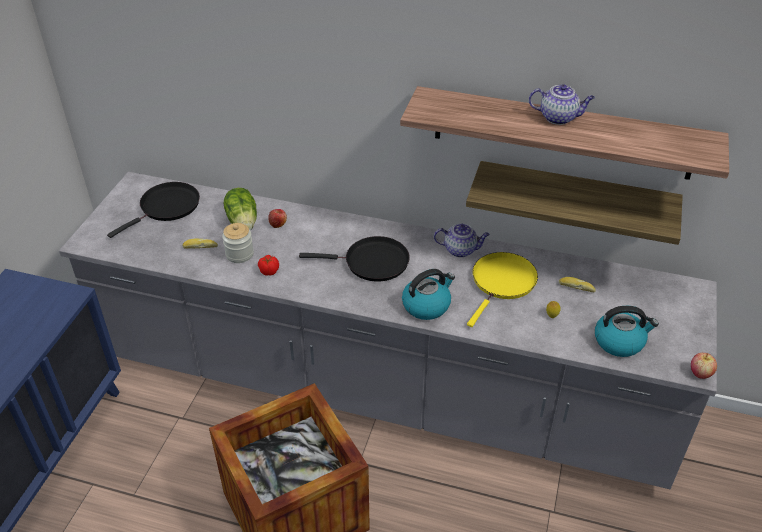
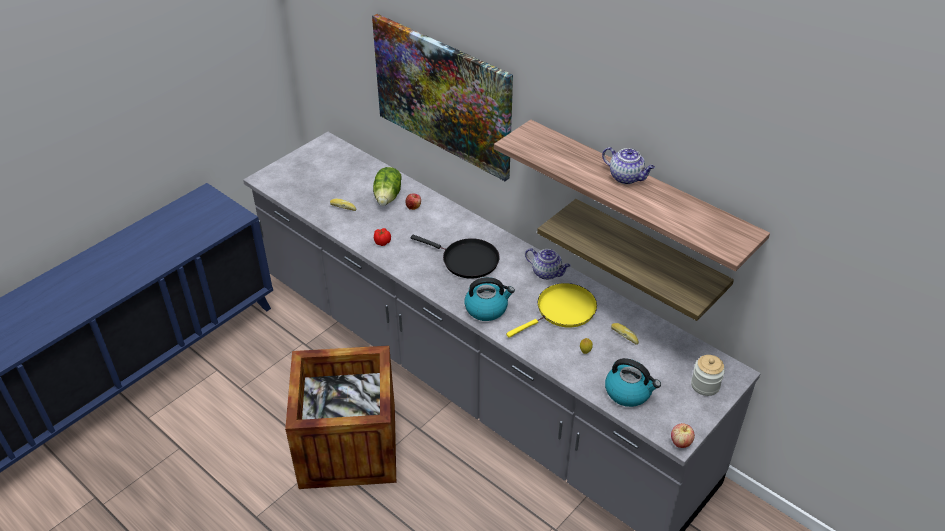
camera: 25 degrees right, 0 degrees up
black frying pan [107,182,200,238] -> none
jar [222,223,254,263] -> jar moved to [691,355,725,396]
none -> picture [372,14,513,181]

